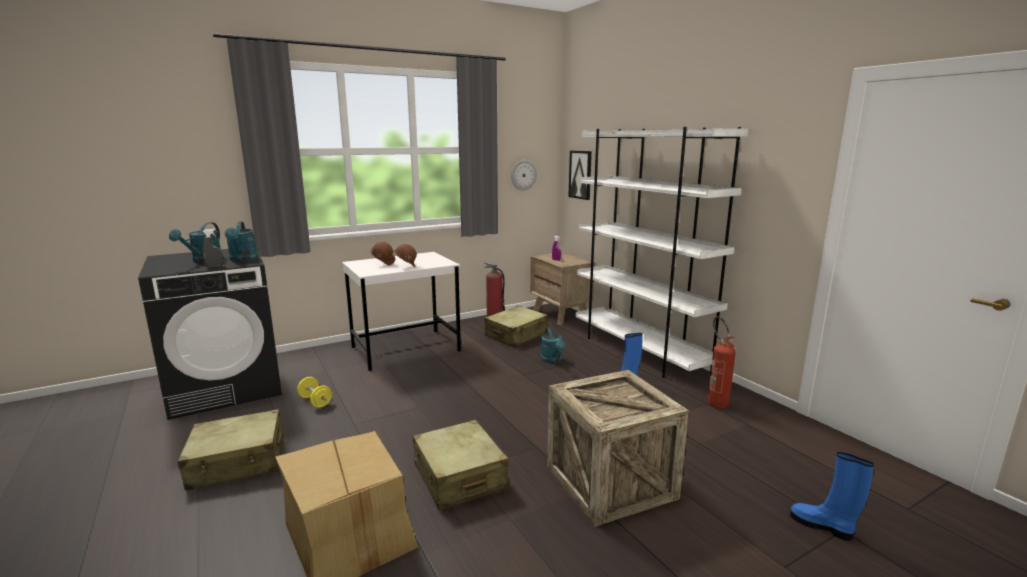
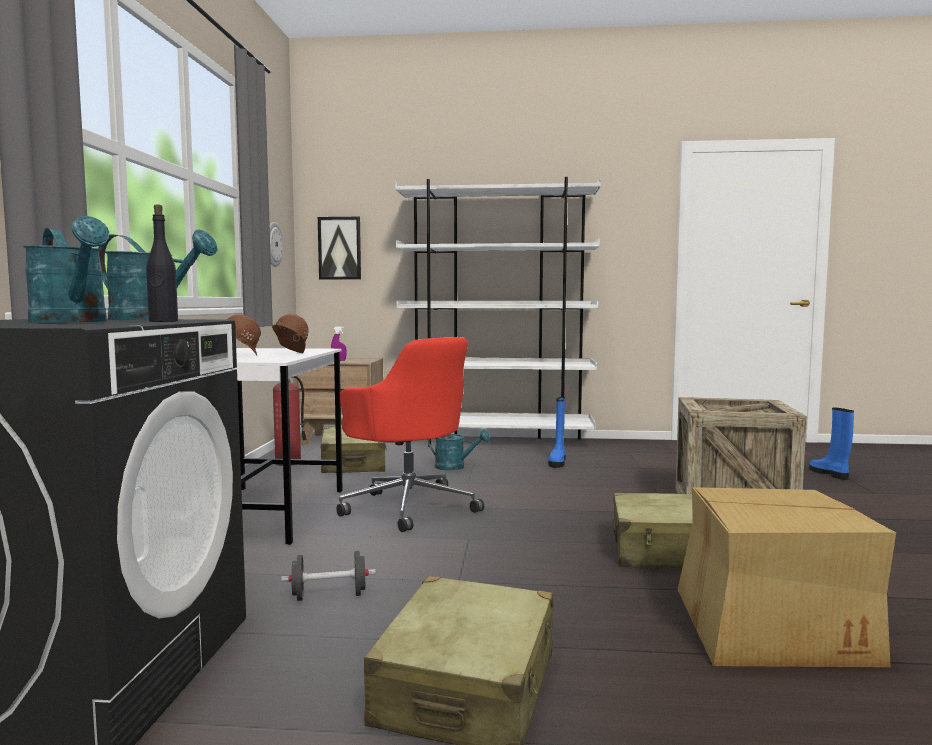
camera: 55 degrees left, 10 degrees down
grey spray bottle [202,229,223,268] -> black bottle [146,204,178,322]
yellow dumbbell [297,377,332,408] -> black dumbbell [281,551,376,601]
fire extinguisher [708,316,736,409] -> none
blue boot [790,452,874,541] -> blue boot turned 90 degrees clockwise [809,408,854,480]
none -> red office chair [336,337,484,532]

